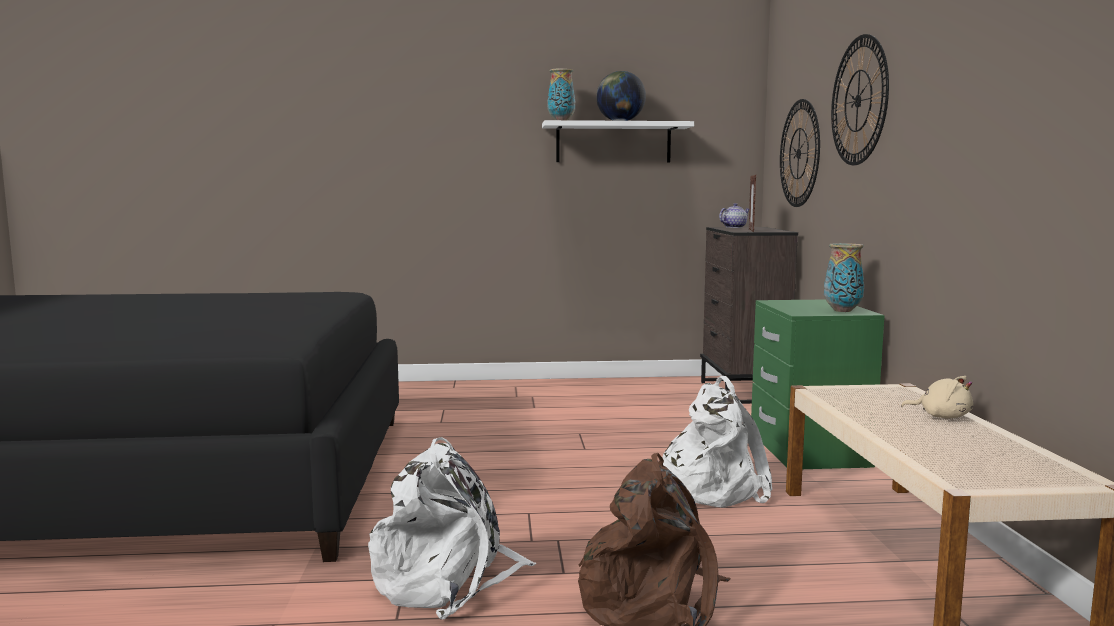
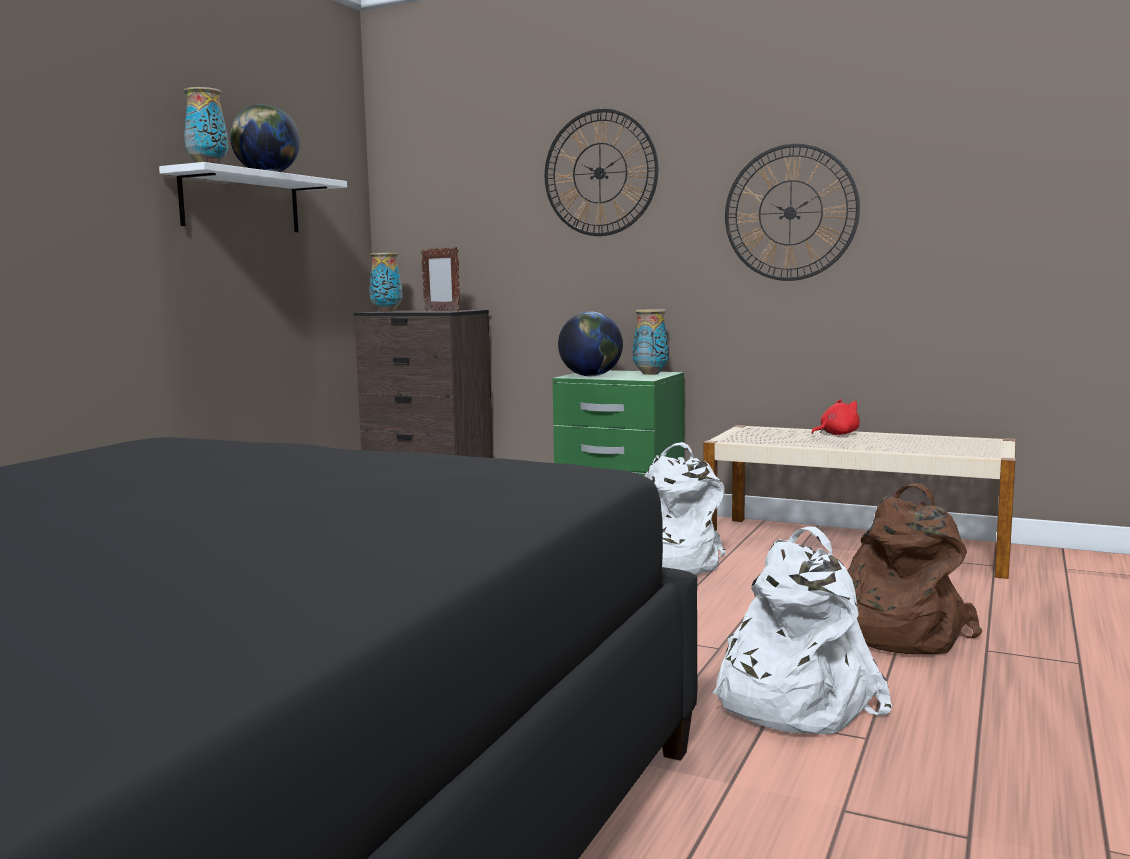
camera: 60 degrees left, 0 degrees up
teapot [719,203,750,228] -> vase [369,253,402,312]
wall clock [780,99,820,207] -> wall clock moved to [725,143,860,281]
beige plush toy [901,376,973,419] -> red plush toy [811,399,860,435]
none -> globe [558,312,623,376]

